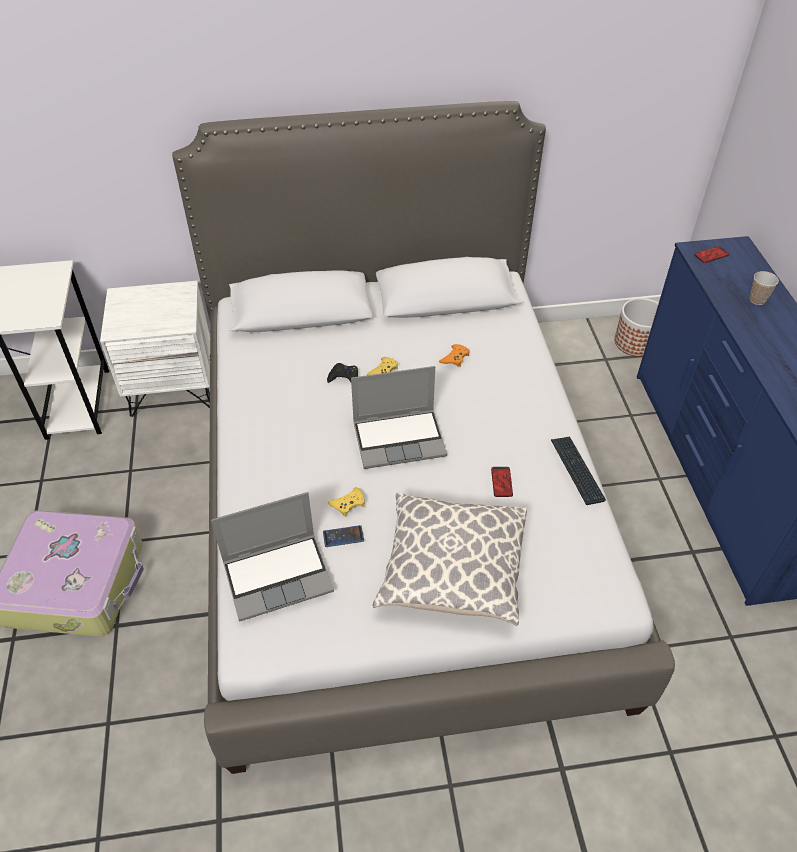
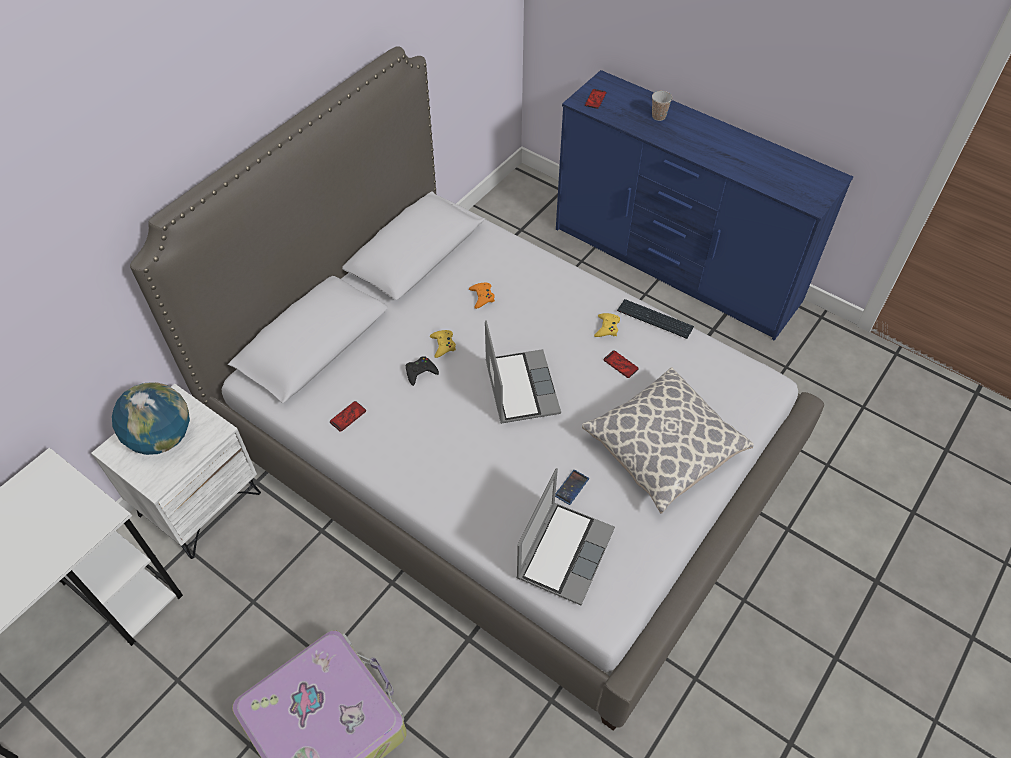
camera: 45 degrees left, 5 degrees up
yellow game controller [328,487,365,517] -> yellow game controller moved to [594,313,620,337]
laptop [351,366,447,469] -> laptop turned 45 degrees counterclockwise [485,320,561,424]
planter [614,298,659,357] -> none
none -> globe [112,382,190,455]
none -> phone [330,401,366,432]

